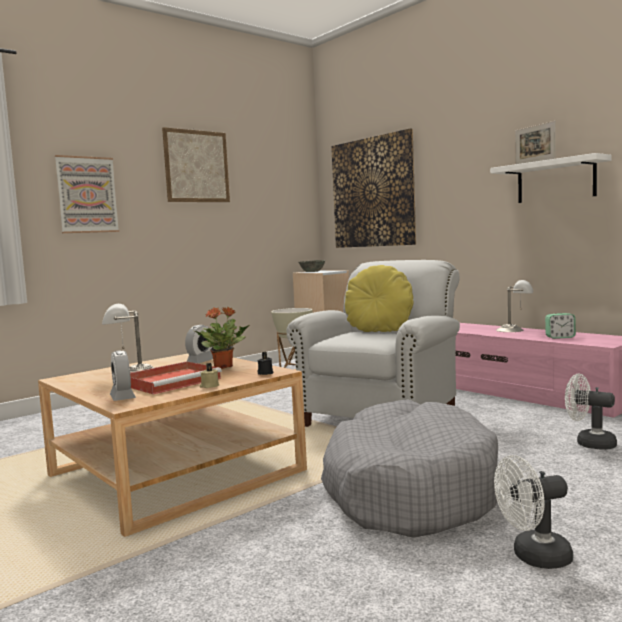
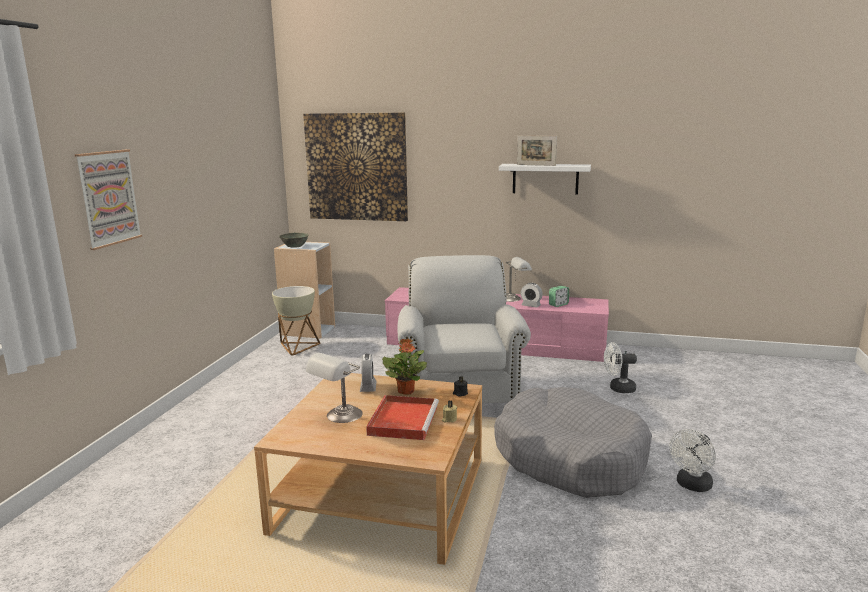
camera: 35 degrees left, 10 degrees up
alarm clock [110,350,136,401] -> alarm clock moved to [521,283,543,308]
picture [162,127,230,202] -> none
yellow pillow [345,265,414,332] -> none

